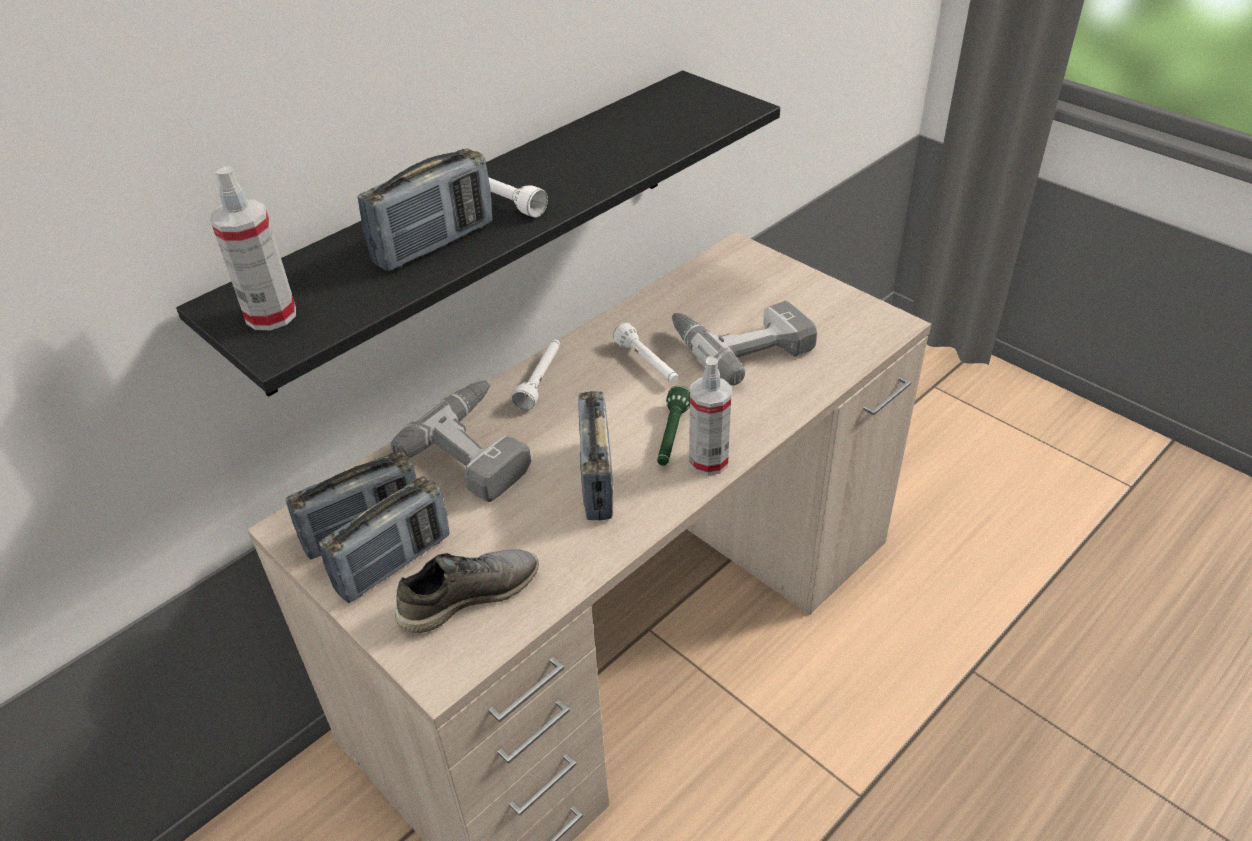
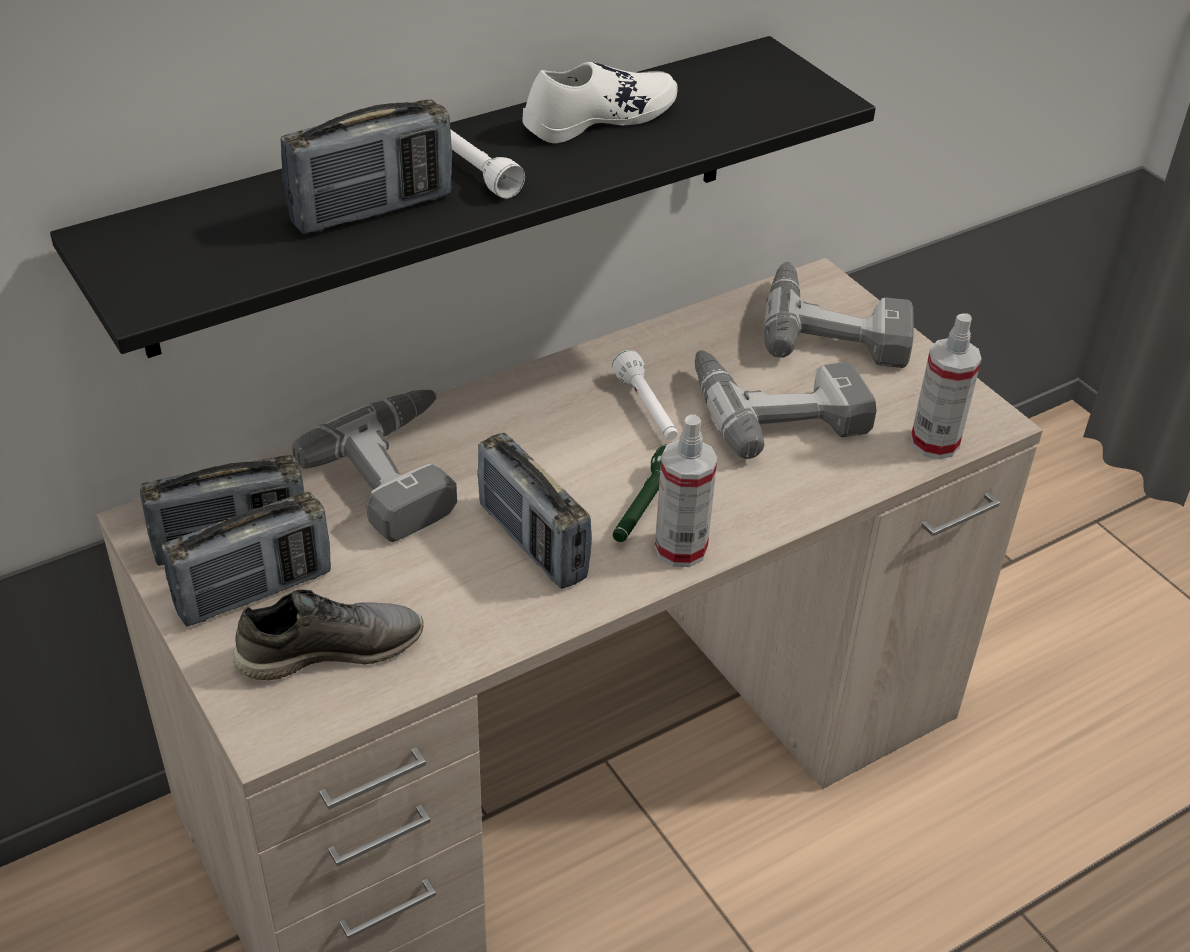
camera: 10 degrees right, 0 degrees up
spray bottle [210,166,296,330] -> spray bottle moved to [911,313,982,459]
white flashlight [512,340,560,410] -> none
radio [578,391,614,520] -> radio turned 45 degrees counterclockwise [477,433,592,589]
none -> white shoe [522,62,678,143]
none -> power drill [764,262,914,368]

